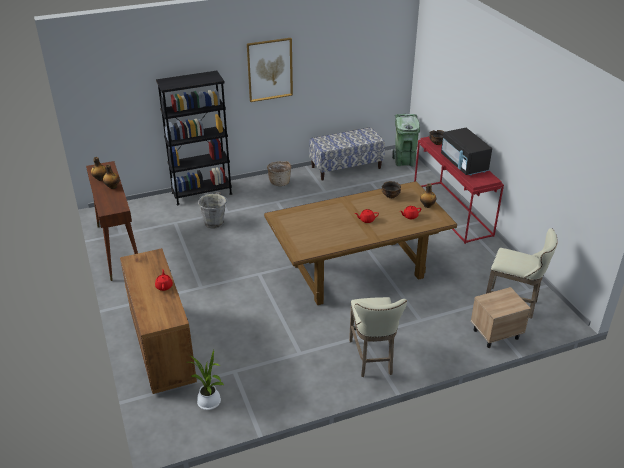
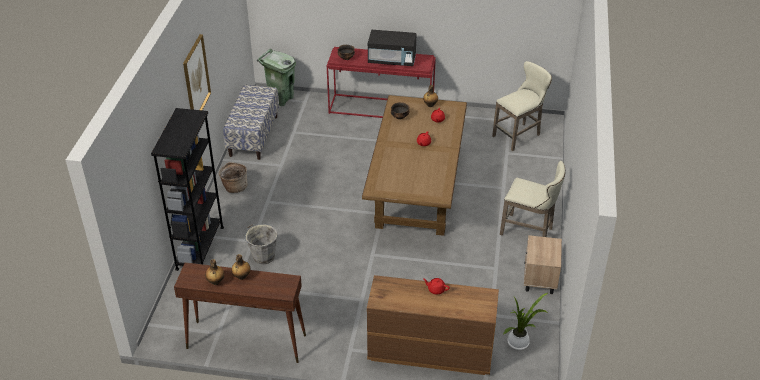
camera: 60 degrees left, 5 degrees up
beige nightstand [471,287,531,348] -> beige nightstand moved to [524,235,562,294]

